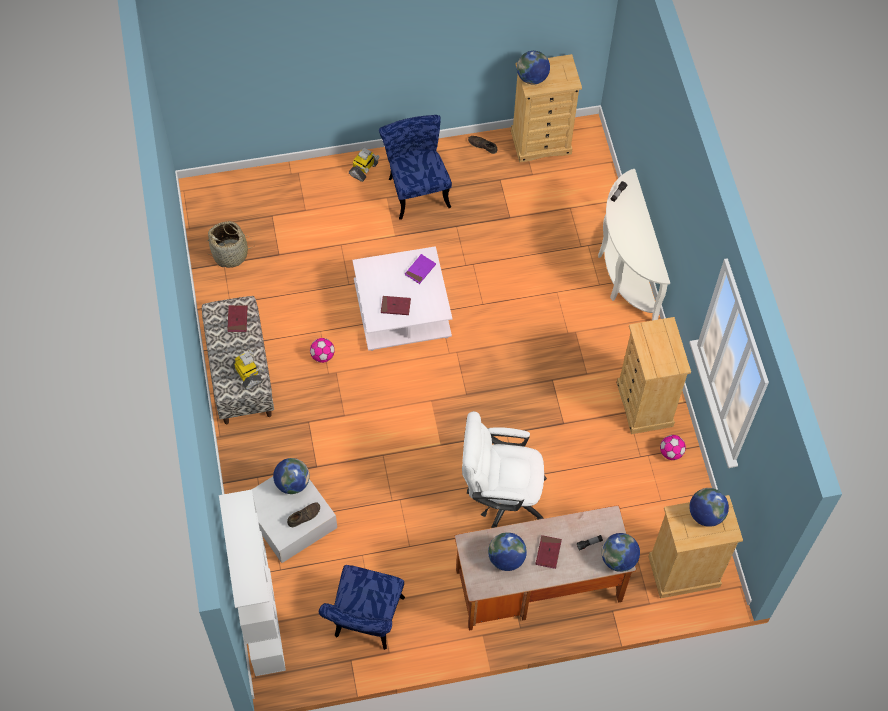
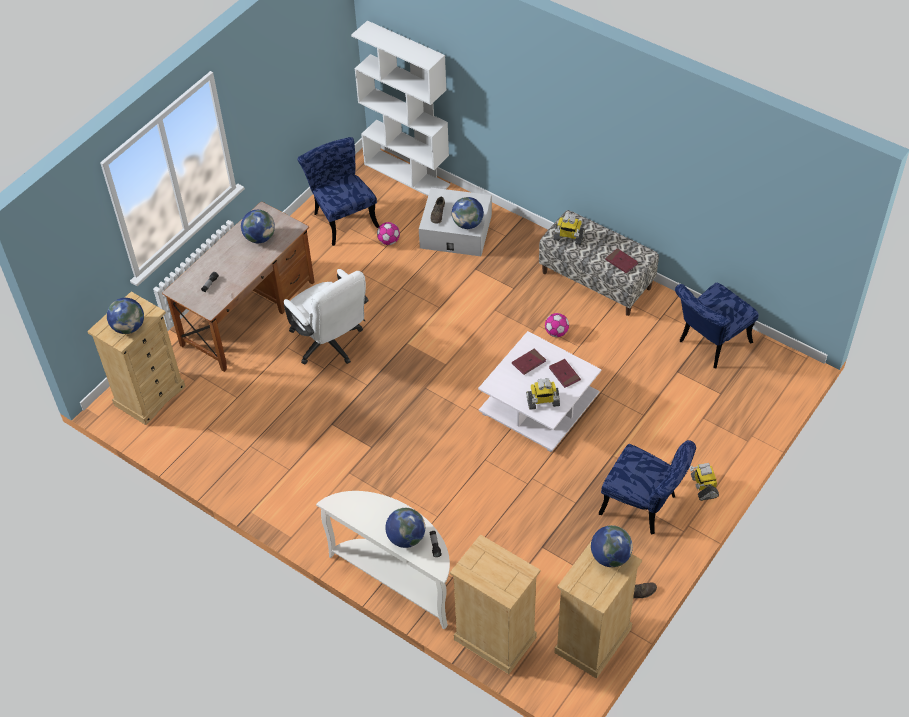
camera: 140 degrees right, 10 degrees down
basket [206,221,256,268] -> blue chair [675,283,759,368]
purple book [405,254,436,284] -> toy robot [526,378,560,410]
white office chair [462,411,547,528] -> white office chair turned 90 degrees clockwise [284,269,369,365]
red book [535,535,562,569] -> red book moved to [549,359,581,388]
globe [601,533,640,572] -> globe moved to [385,508,425,548]
beige dresser [617,317,691,434] -> beige dresser moved to [450,534,540,674]
football [660,435,686,460] -> football moved to [377,222,400,245]

